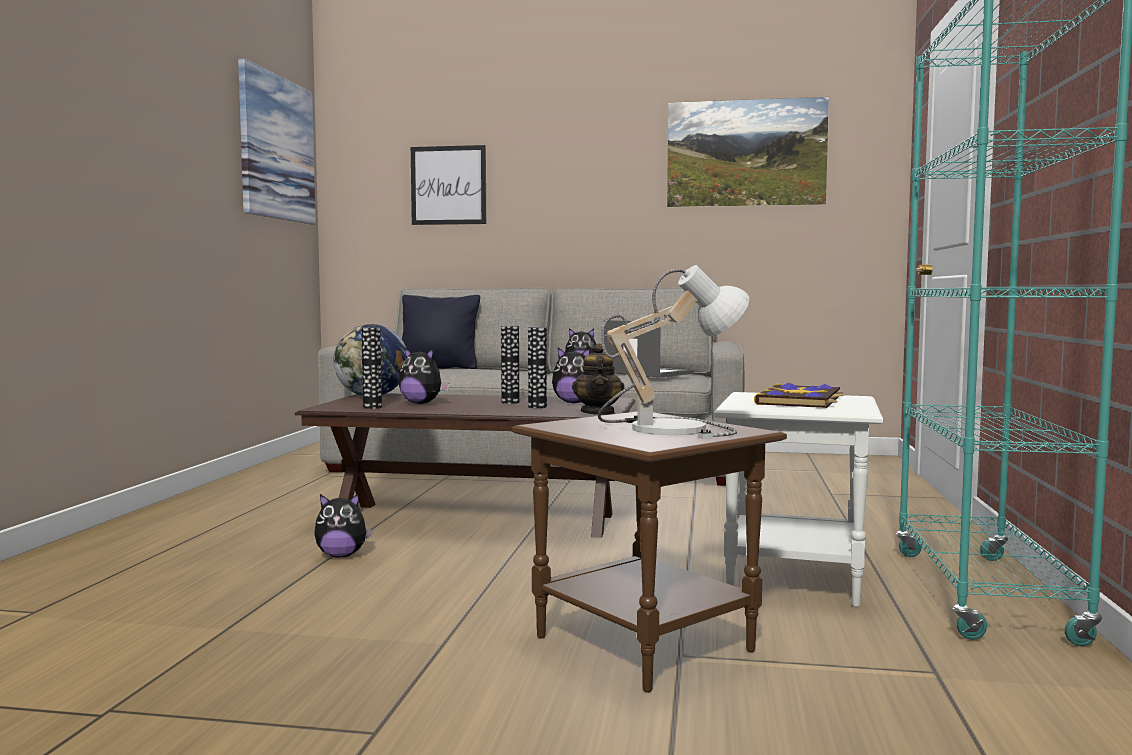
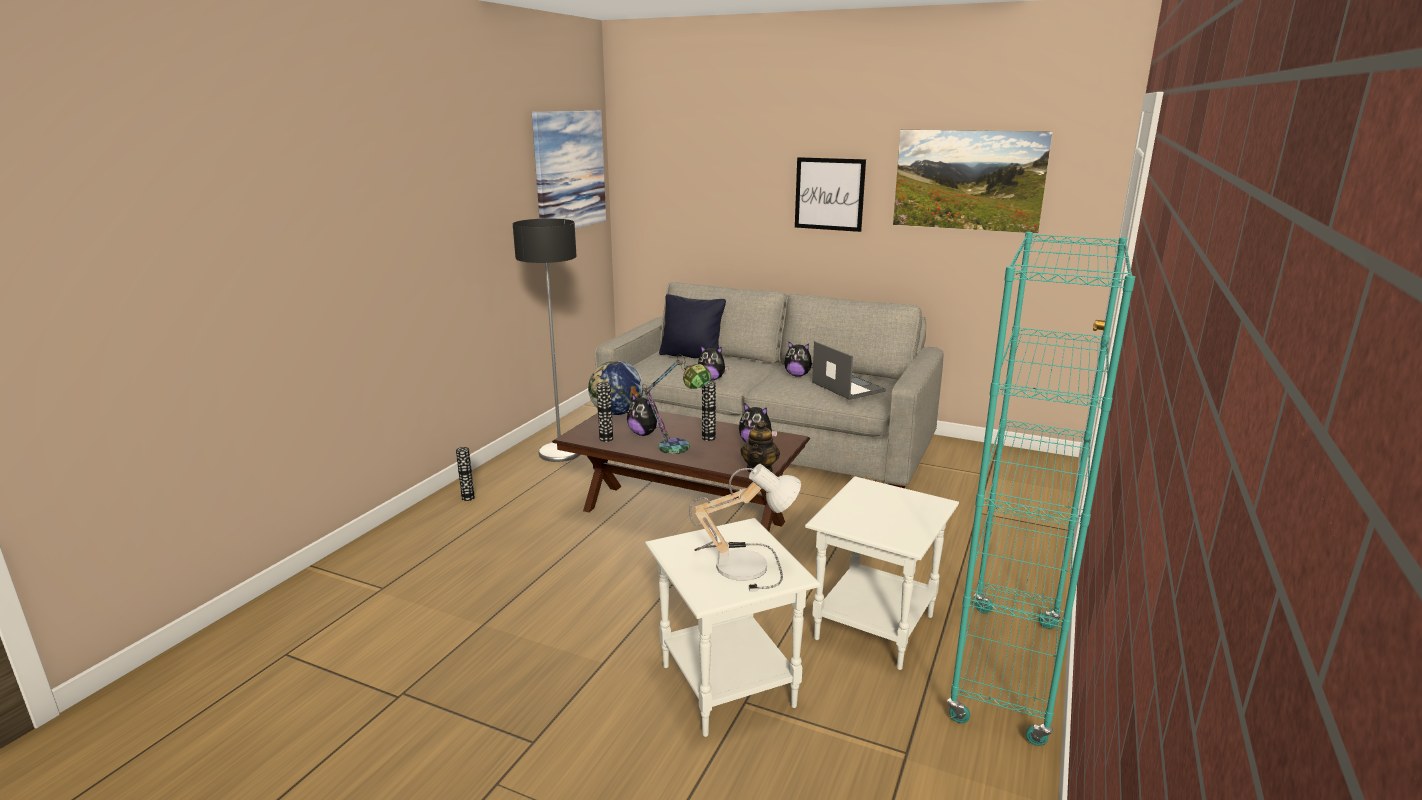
camera: 15 degrees right, 15 degrees up
plush toy [314,494,373,558] -> plush toy moved to [698,346,729,380]
picture [411,145,486,225] -> picture moved to [795,157,866,232]
brown side table [512,412,787,693] -> white side table [645,518,821,737]
vase [528,327,547,408] -> vase moved to [456,447,475,501]
book [754,382,843,408] -> none
none -> floor lamp [513,218,581,462]
none -> table lamp [642,354,711,454]

